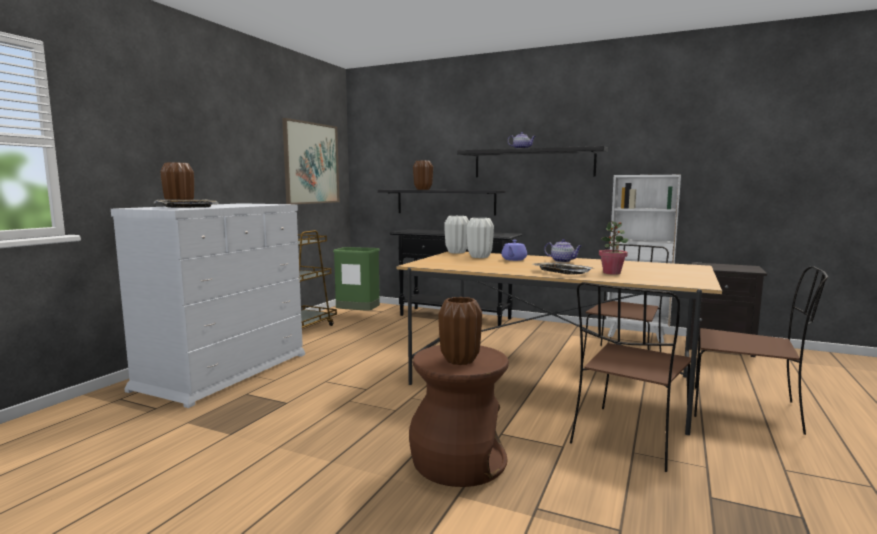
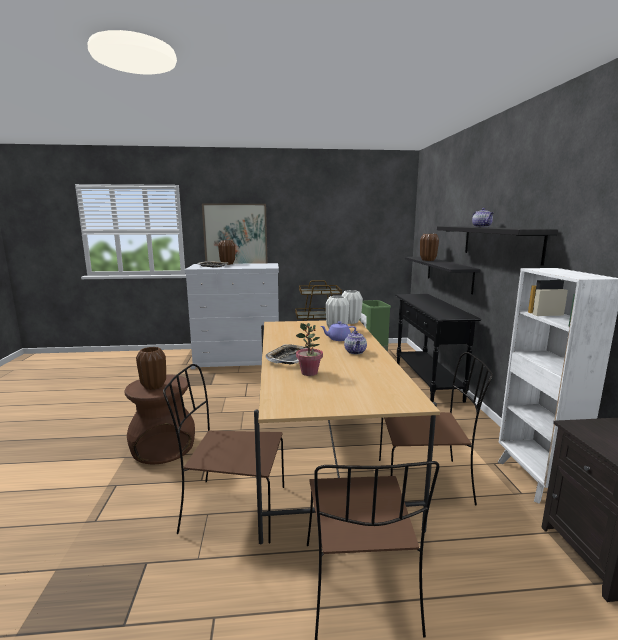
camera: 60 degrees right, 5 degrees up
picture [282,118,339,204] -> picture moved to [202,203,268,264]

